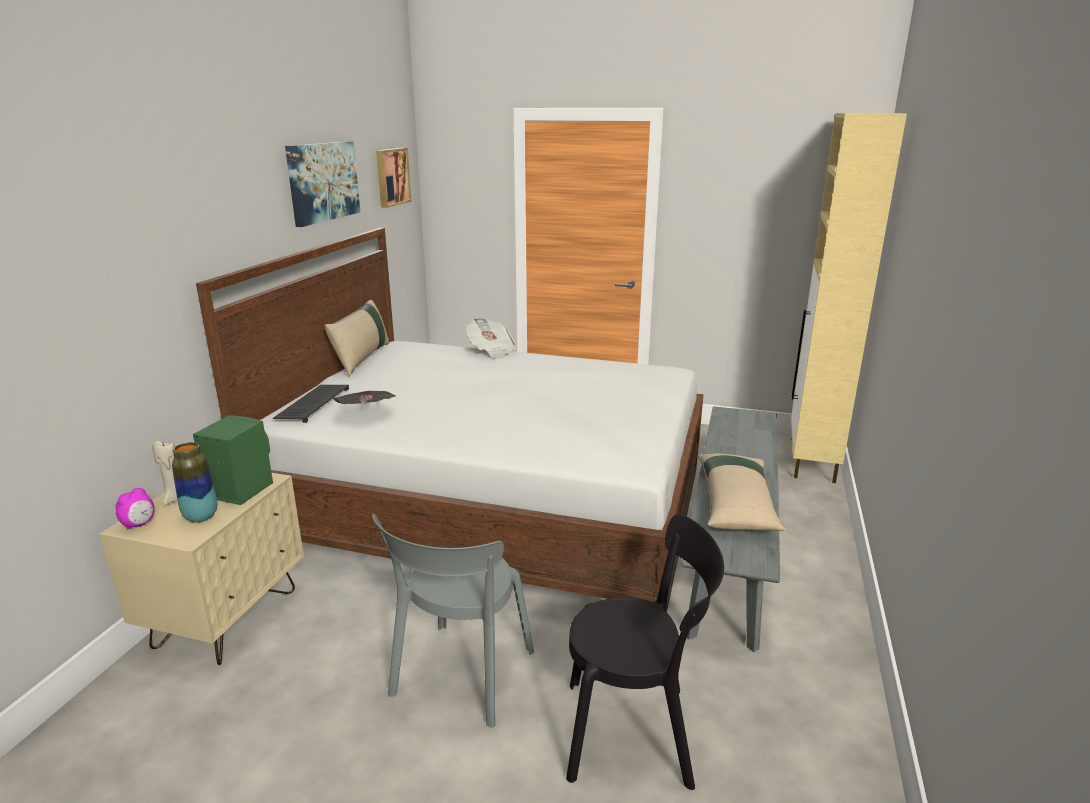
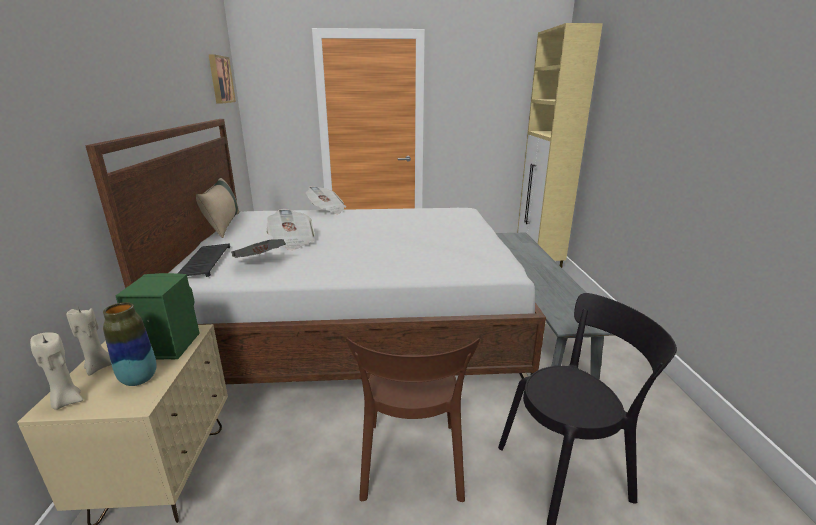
camera: 20 degrees left, 0 degrees up
alarm clock [116,488,155,530] -> beige candle [30,332,83,410]
picture [285,141,360,227] -> none
grey chair [372,514,534,728] -> brown chair [346,338,480,502]
beige pillow [698,453,786,531] -> none
none -> newspaper [266,209,315,250]

